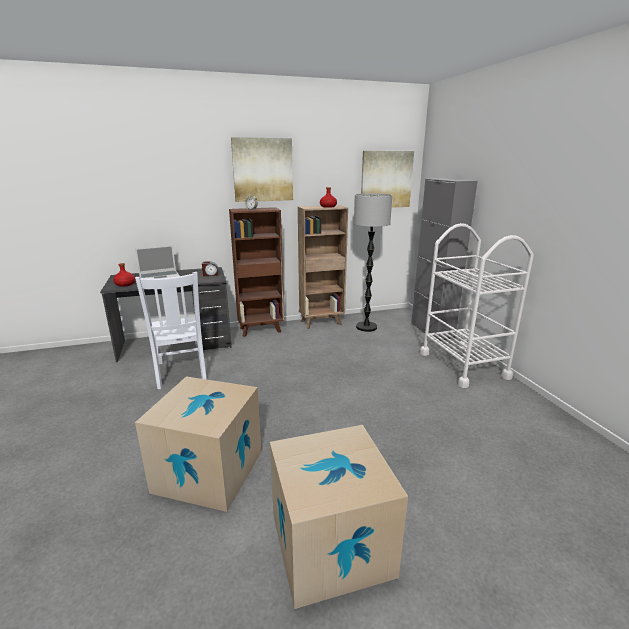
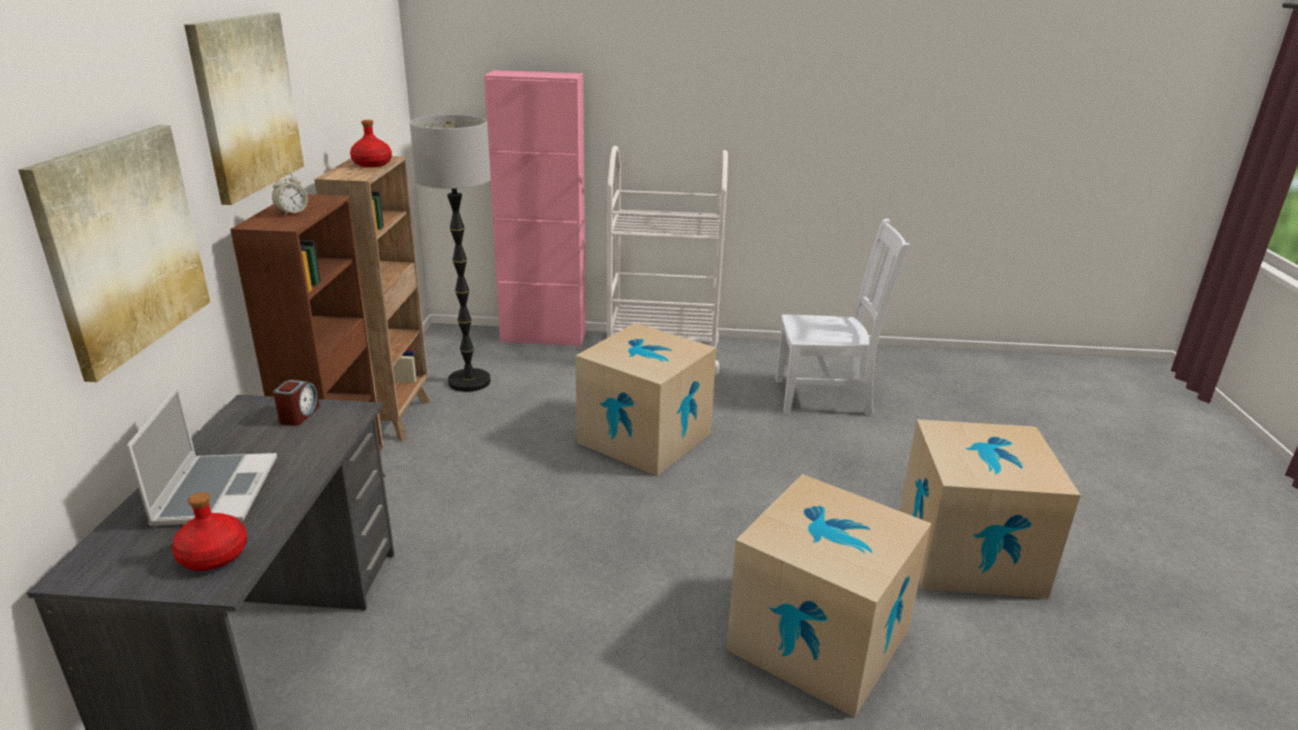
camera: 70 degrees left, 5 degrees up
white chair [135,272,207,389] -> white chair moved to [775,218,910,416]
picture [361,151,414,208] -> picture moved to [18,125,210,382]
grey cabinet [411,178,478,341] -> pink cabinet [484,70,586,347]
none -> cardboard box [576,323,716,476]

